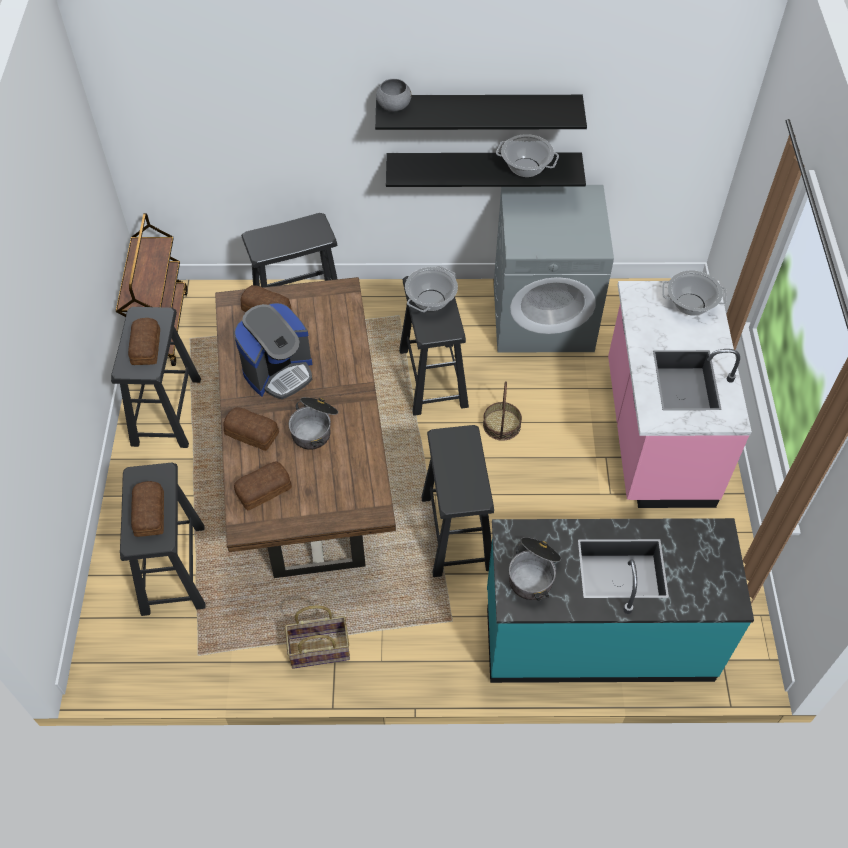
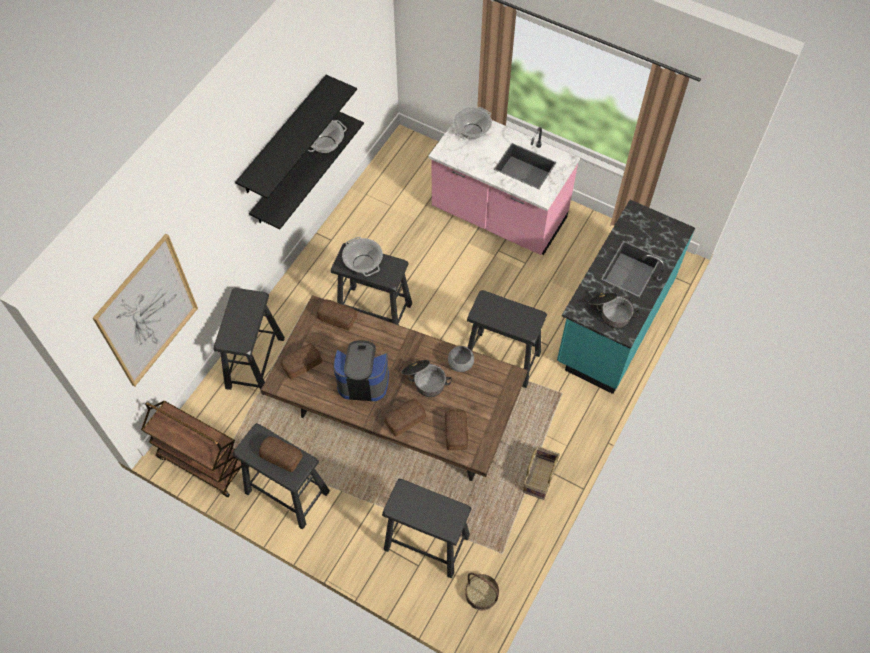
camera: 60 degrees left, 5 degrees up
bread [131,481,164,537] -> bread moved to [317,299,357,331]
coffee machine [234,303,312,399] -> coffee machine turned 75 degrees counterclockwise [333,340,389,401]
grey bowl [376,79,411,112] -> grey bowl moved to [448,346,474,372]
basket [483,381,522,441] -> basket moved to [465,573,499,610]
grey washing machine [494,185,614,353] -> none
none -> picture [93,234,198,386]

